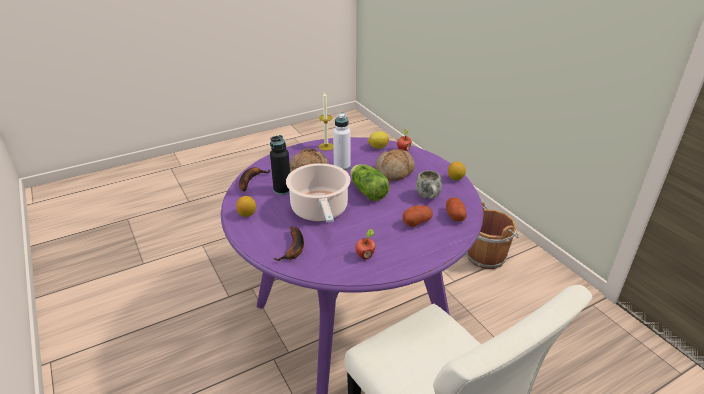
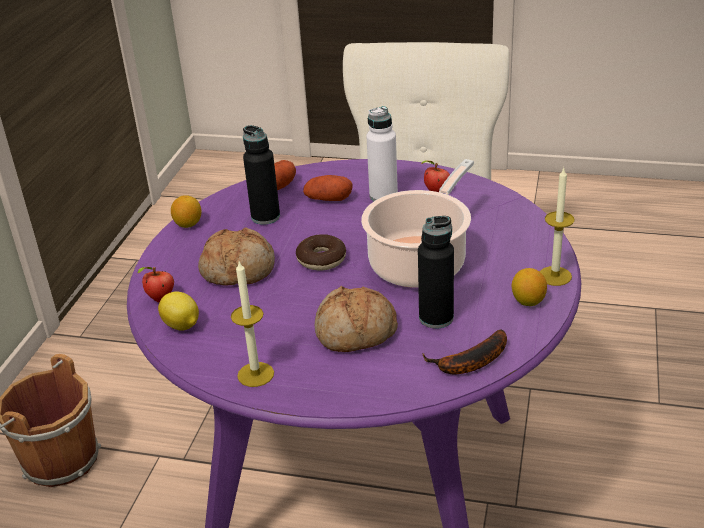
camera: 135 degrees left, 0 degrees up
banana [274,226,304,261] -> none
white bottle [333,112,351,170] -> white bottle moved to [366,106,398,201]
lettuce [350,164,390,201] -> donut [296,234,346,270]
white mug [416,170,442,199] -> black bottle [243,125,280,225]
none -> candle [540,168,575,286]

